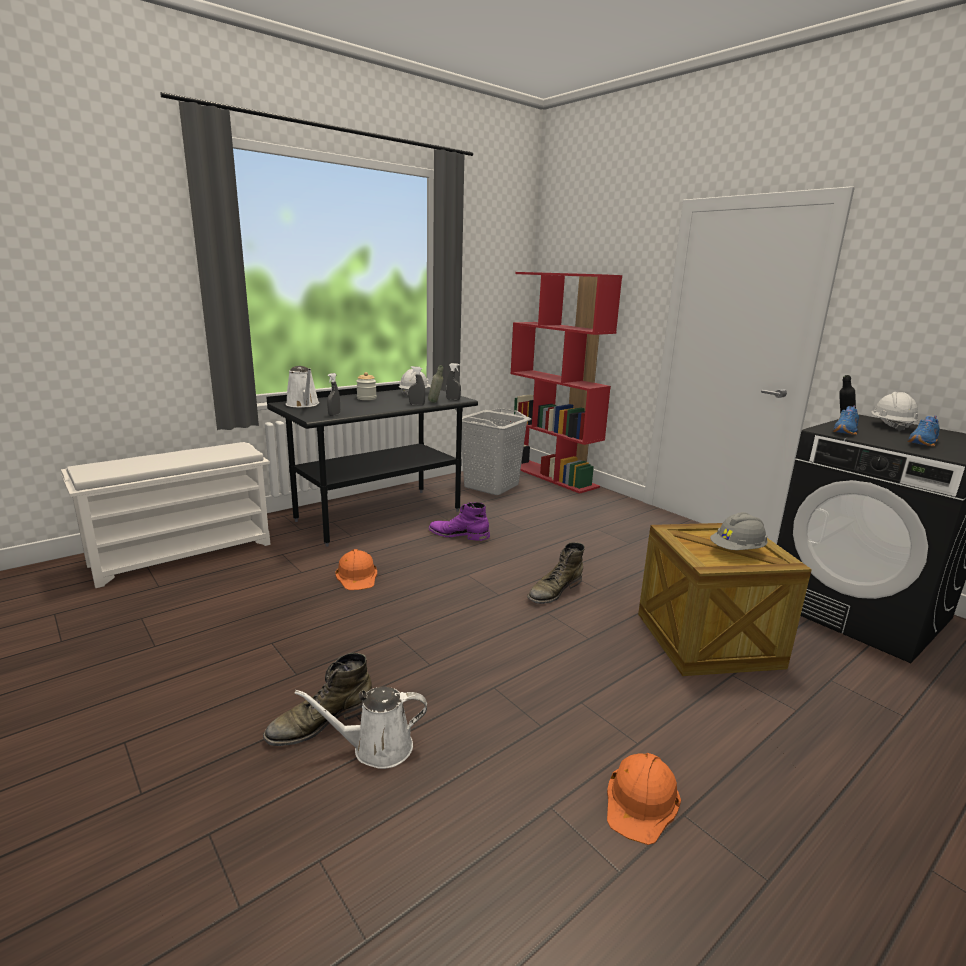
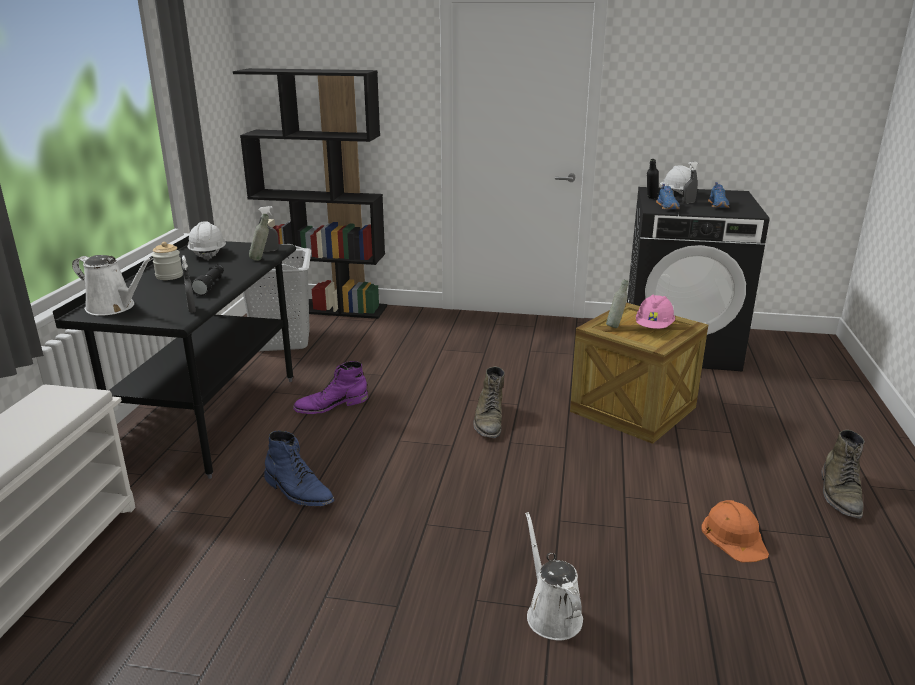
camera: 40 degrees left, 5 degrees up
green boot [263,653,372,746] -> green boot moved to [821,430,865,519]
white watering can [294,686,427,769] -> white watering can turned 120 degrees clockwise [525,512,583,641]
orange hard hat [335,549,377,590] -> blue boot [264,431,334,506]
grey spray bottle [409,366,425,405] -> grey spray bottle moved to [682,161,698,204]
red bookcase [508,272,622,494] -> black bookcase [233,68,387,319]
grey hard hat [710,512,768,550] -> pink hard hat [636,294,675,329]
none -> black flashlight [191,265,224,296]
none -> grey bottle [606,279,629,328]

